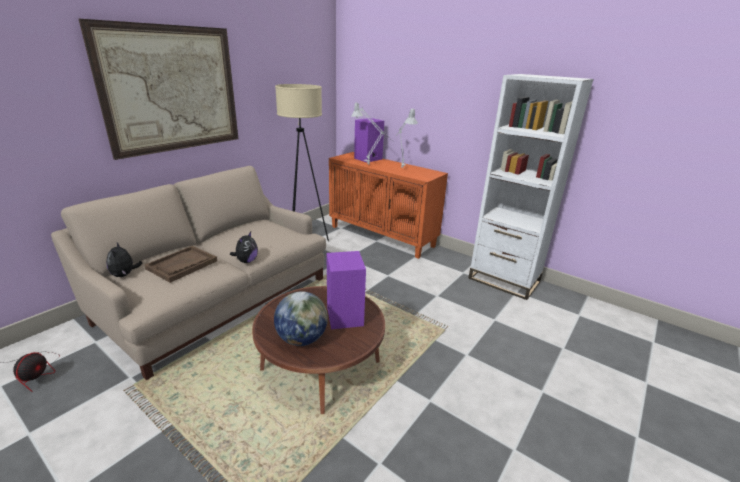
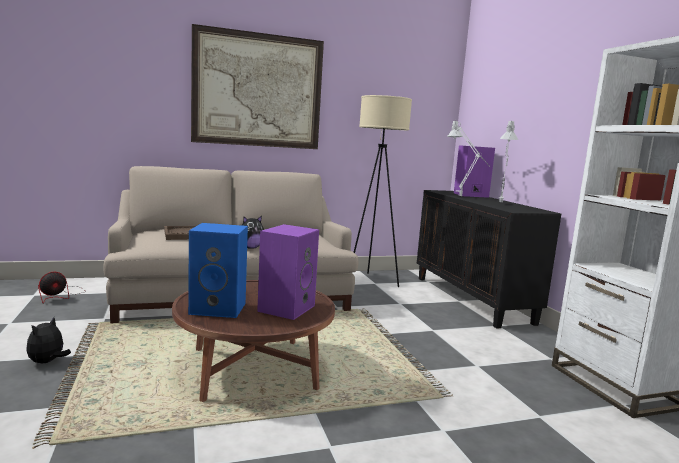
camera: 35 degrees right, 15 degrees down
plush toy [106,242,142,277] -> plush toy moved to [26,317,71,363]
globe [274,291,328,346] -> blue speaker [188,223,248,318]
orange cabinet [329,152,448,259] -> black cabinet [417,190,561,329]

